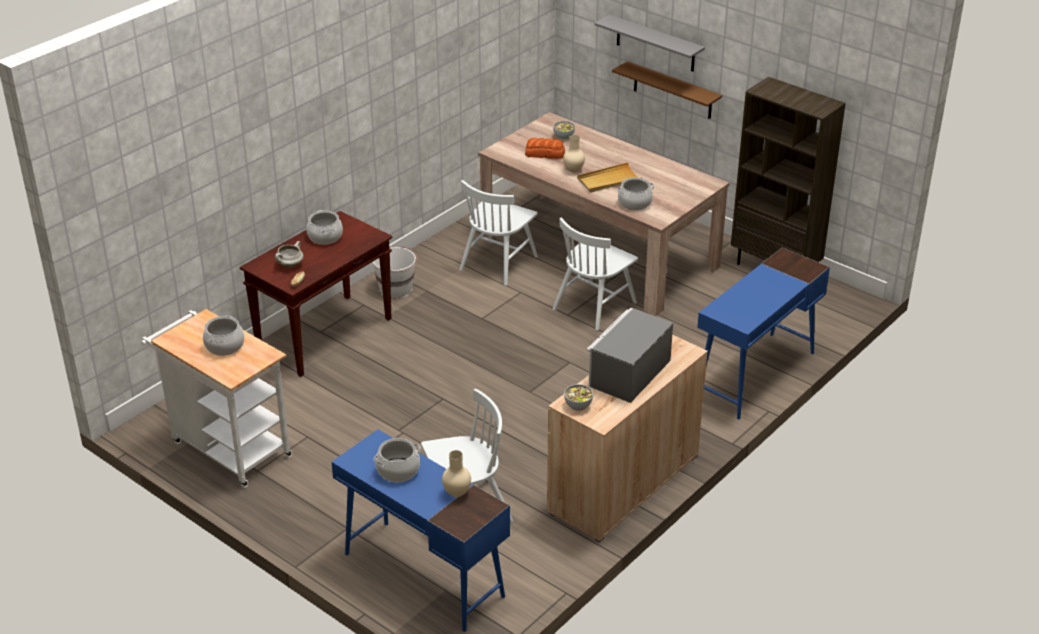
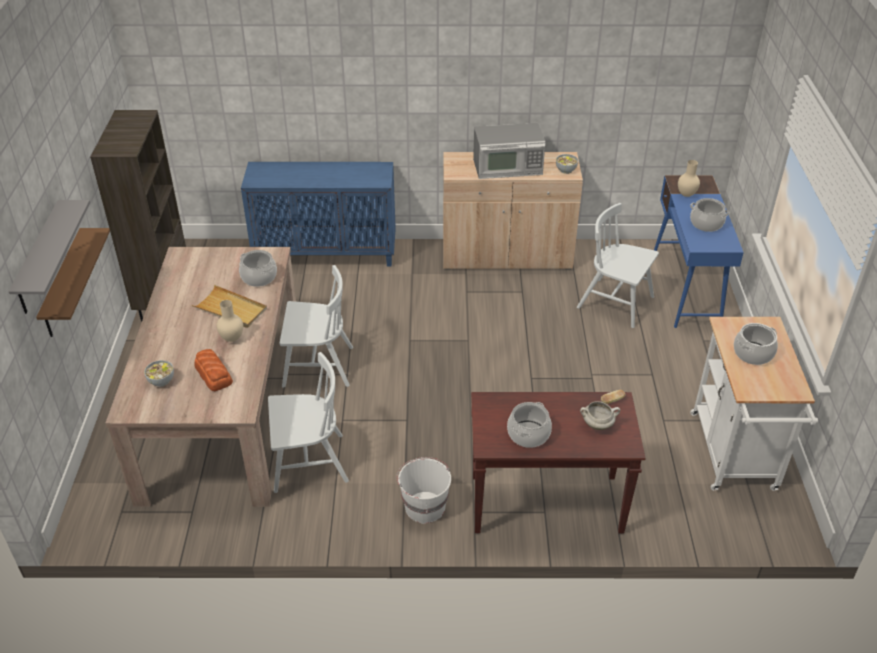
camera: 130 degrees left, 5 degrees up
blue desk [697,247,830,419] -> blue cabinet [241,162,396,267]

